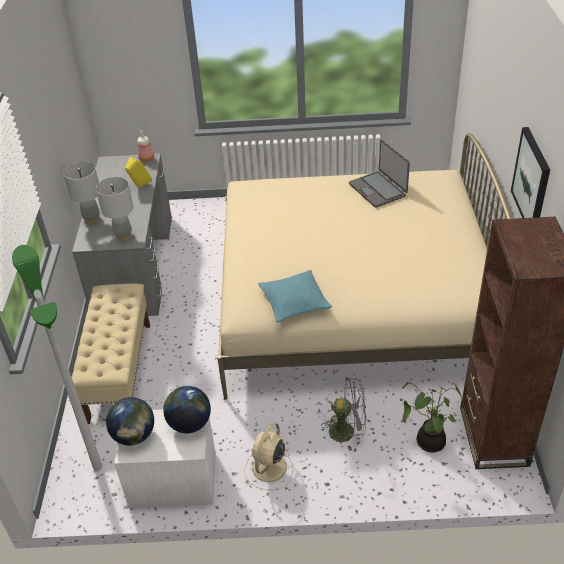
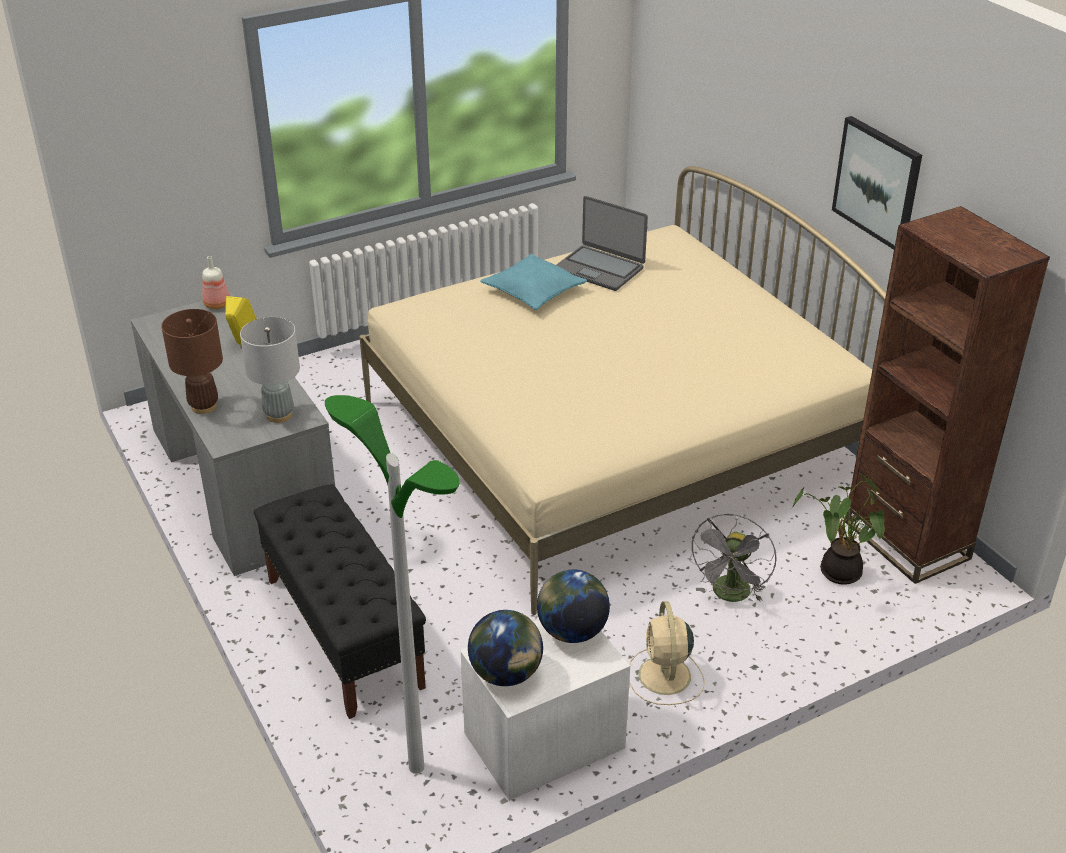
camera: 30 degrees left, 5 degrees down
grey table lamp [63,162,100,224] -> brown table lamp [161,309,223,414]
beige bench [72,283,150,424] -> black bench [254,484,426,719]
turquoise pillow [258,270,332,323] -> turquoise pillow moved to [480,254,587,310]
grey fan [321,377,366,451] -> grey fan turned 135 degrees clockwise [689,514,777,602]

